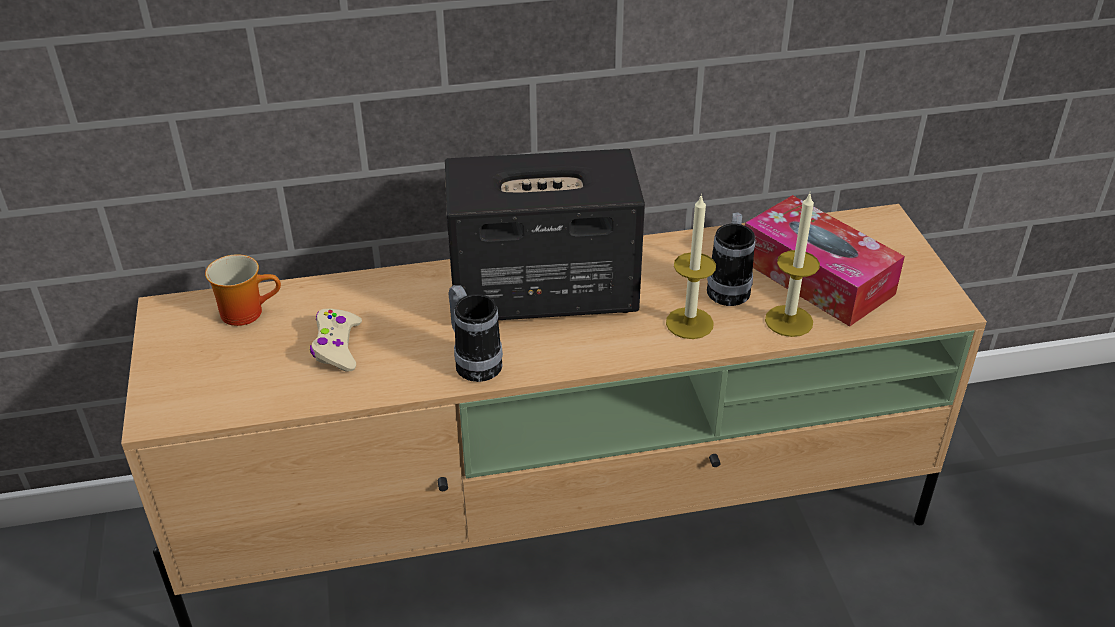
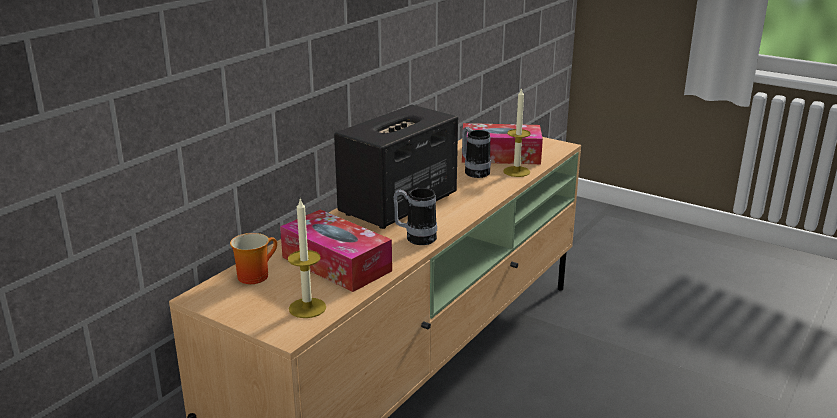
camera: 45 degrees left, 15 degrees down
beige game controller [310,309,362,372] -> tissue box [280,209,392,292]
candle [666,194,716,339] -> candle moved to [288,199,326,318]

